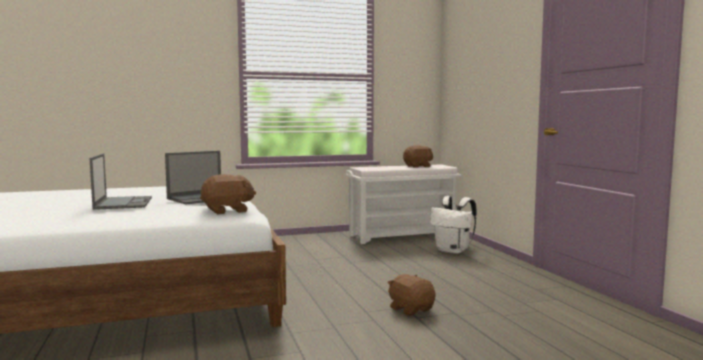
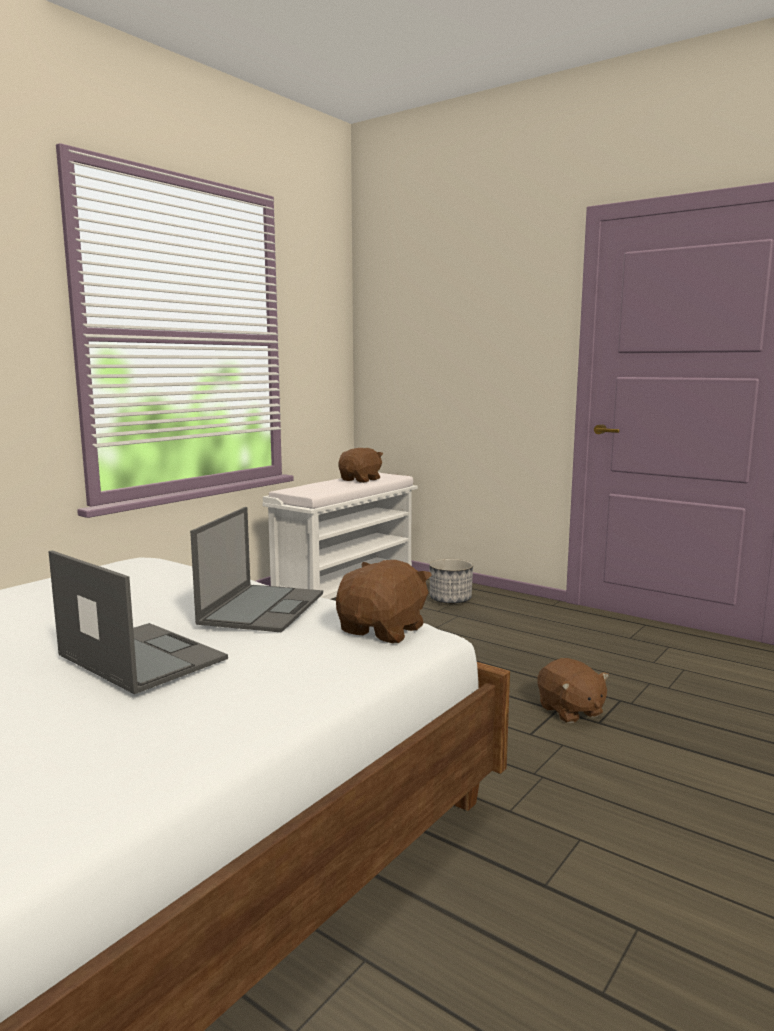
camera: 35 degrees left, 5 degrees up
brown plush toy [388,274,436,316] -> brown plush toy turned 135 degrees counterclockwise [537,658,609,724]
white backpack [430,196,477,254] -> planter [429,559,473,604]

